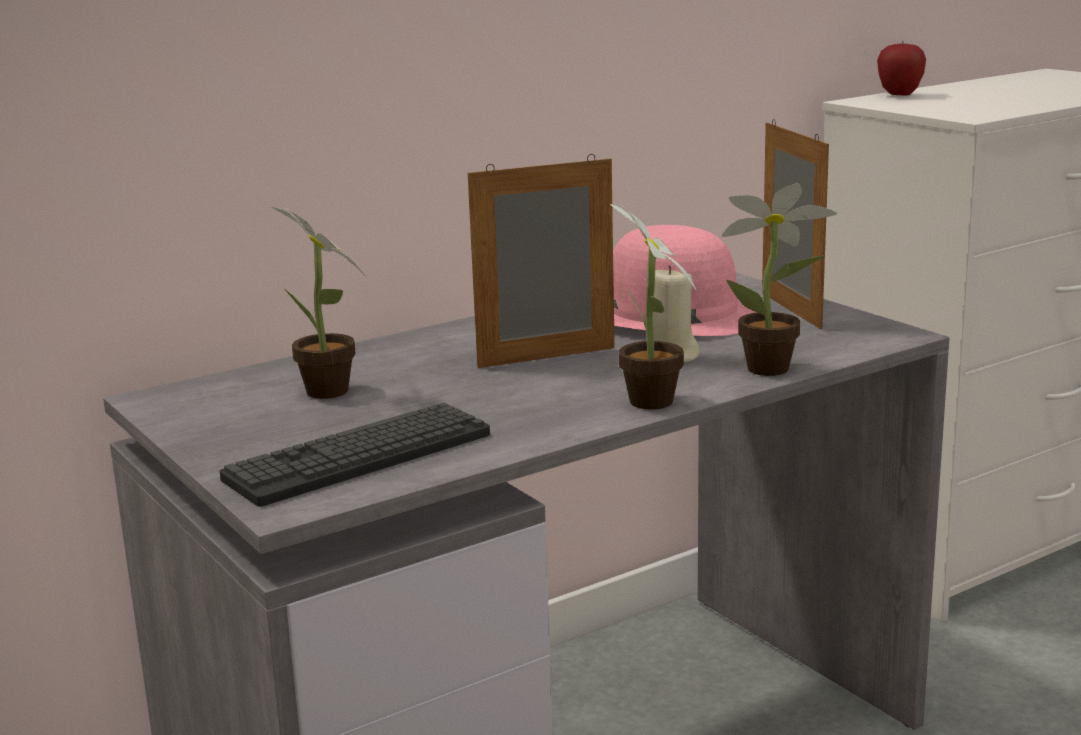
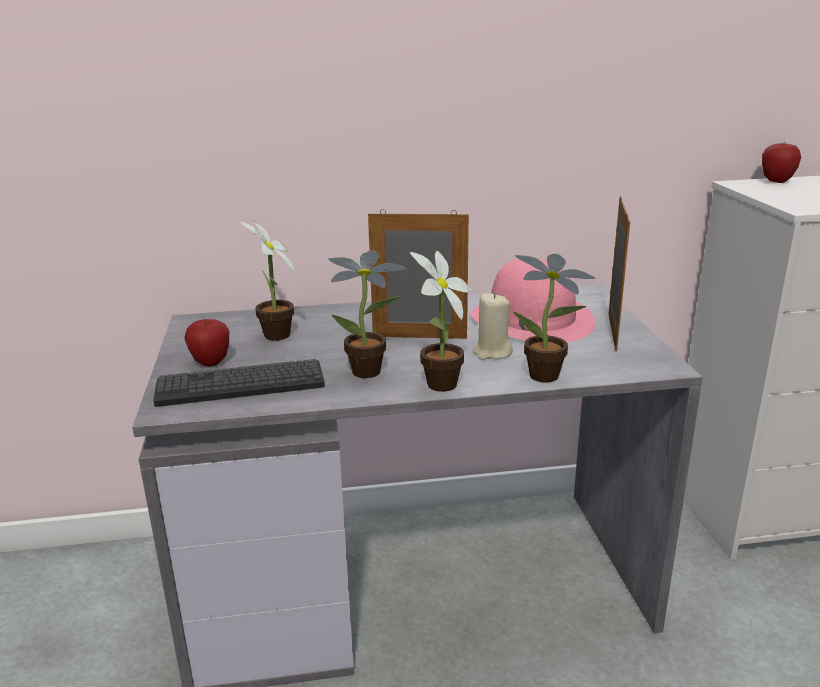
camera: 25 degrees right, 5 degrees up
none -> apple [184,319,229,366]
none -> potted plant [328,250,407,378]

